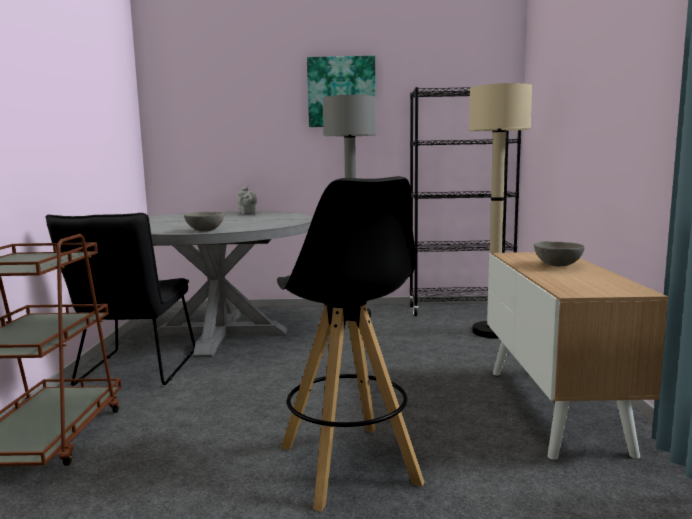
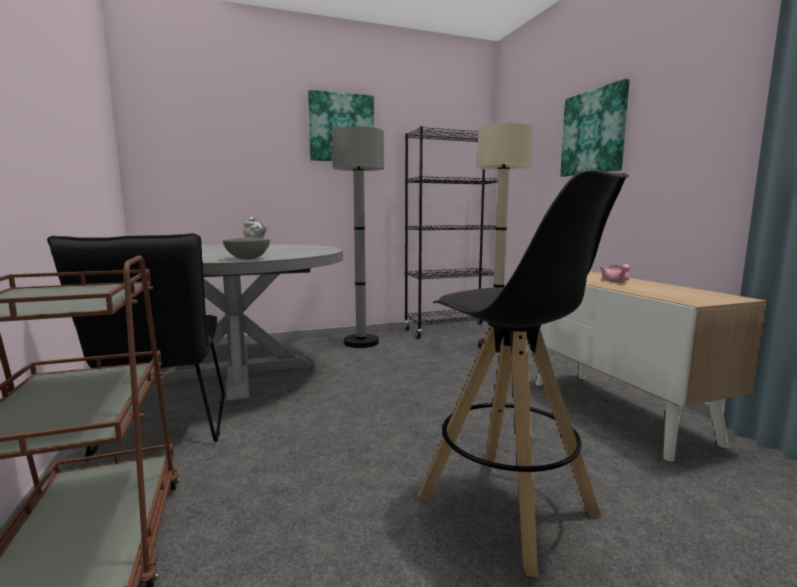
camera: 20 degrees left, 0 degrees up
grey bowl [534,241,585,266] -> pink teapot [600,264,630,282]
none -> picture [560,79,630,177]

